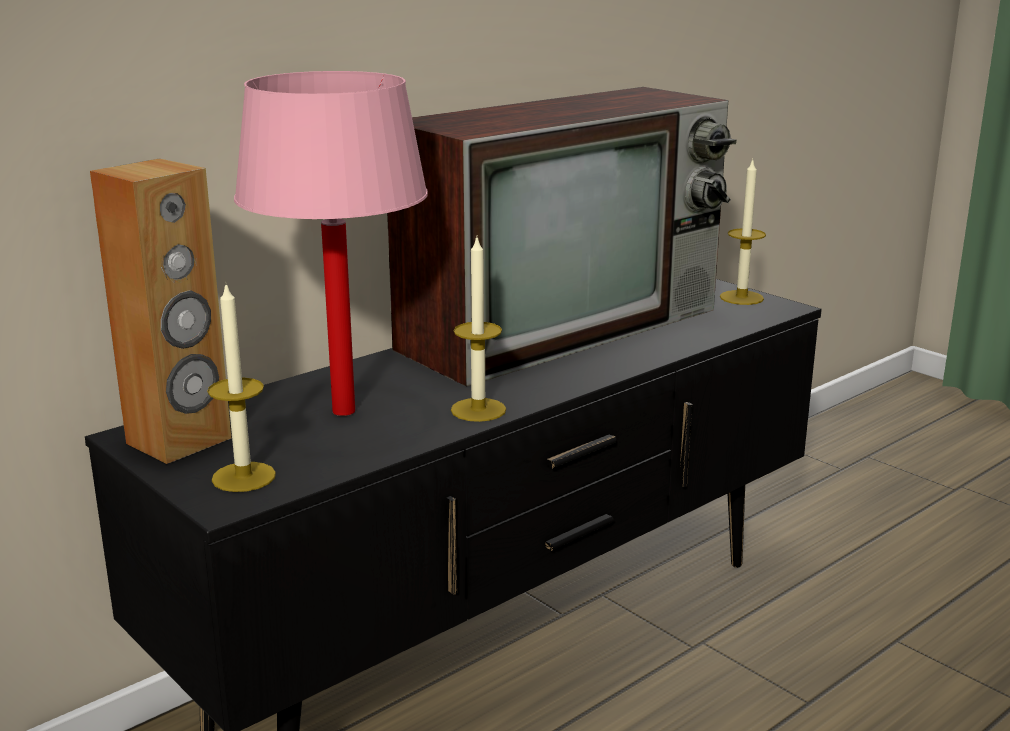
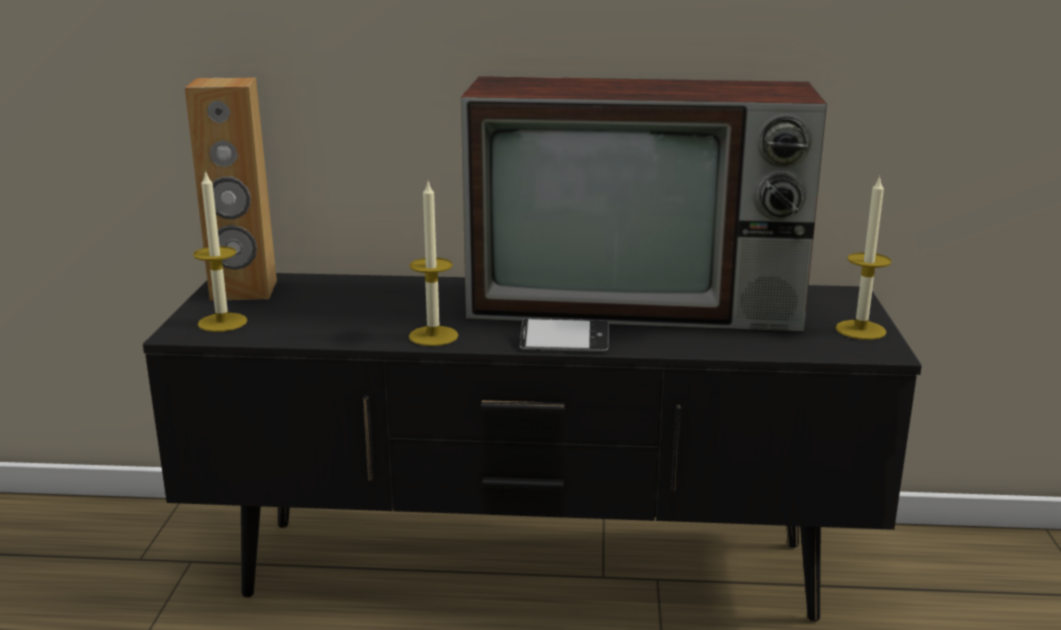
camera: 45 degrees right, 0 degrees up
pink table lamp [234,71,428,416] -> none
none -> phone [520,319,609,352]

